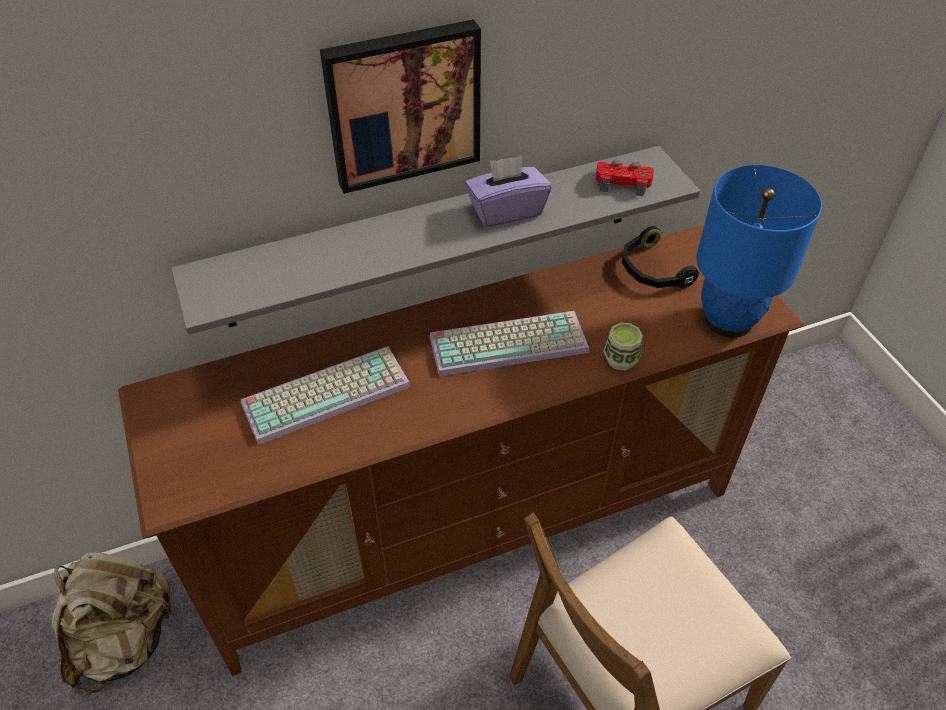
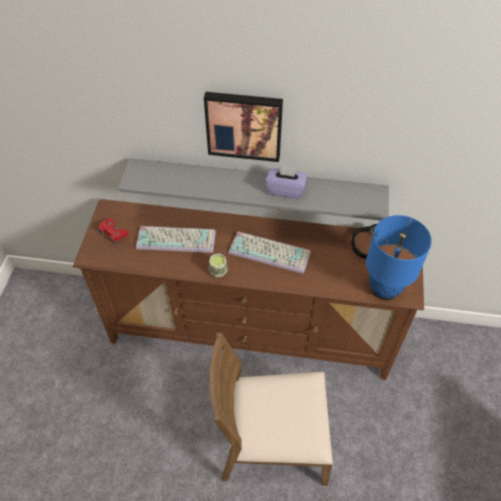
camera: 30 degrees right, 5 degrees up
beige backpack [52,552,176,693] -> none
red game controller [596,160,654,196] -> red game controller moved to [98,219,129,244]
cup [603,323,643,370] -> cup moved to [209,254,228,277]

